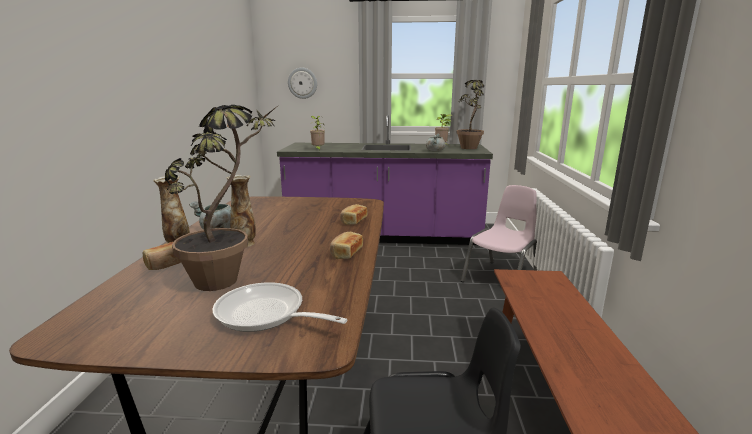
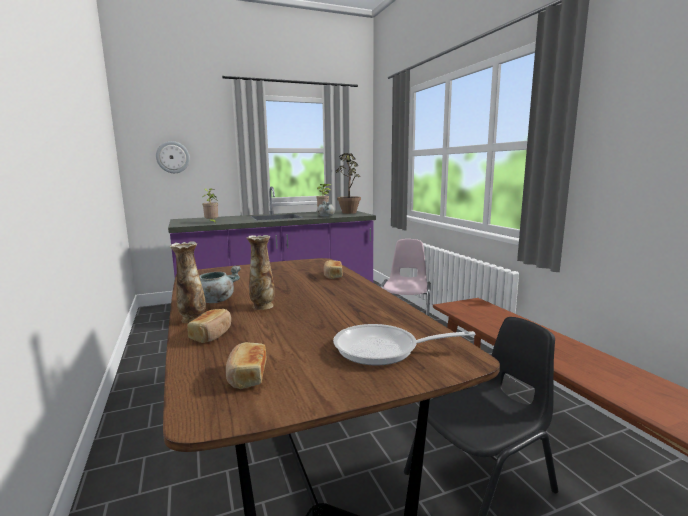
camera: 25 degrees left, 5 degrees down
potted plant [165,104,280,291] -> none
bread [330,232,363,259] -> bread moved to [226,342,266,389]

